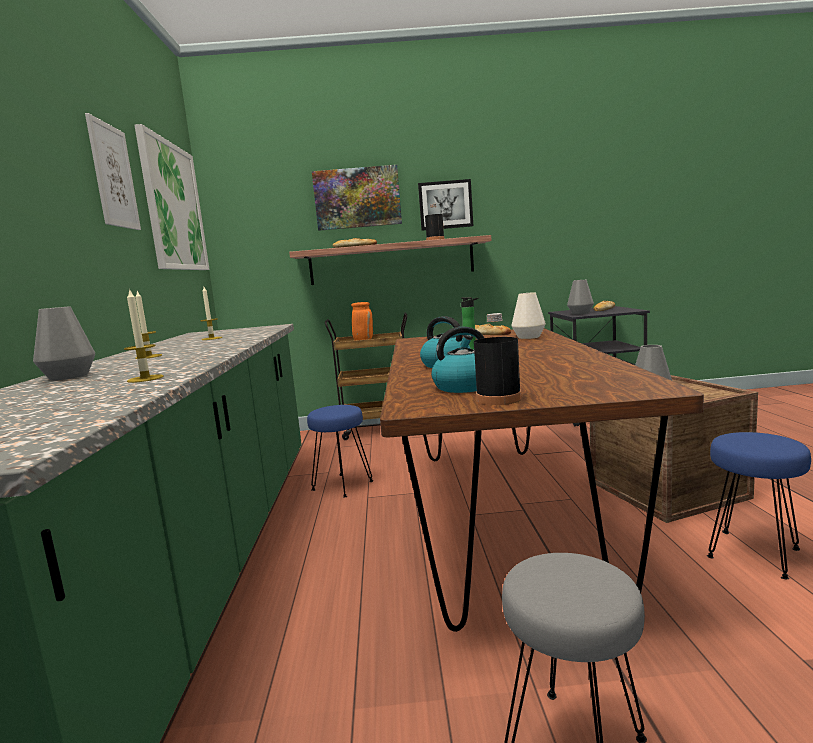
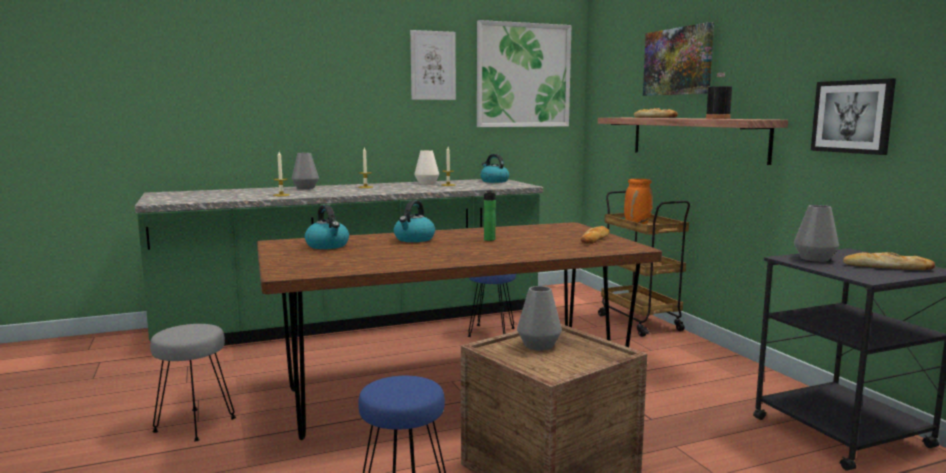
camera: 70 degrees right, 0 degrees up
picture [418,179,473,231] -> picture moved to [811,78,896,155]
black bottle [474,313,521,405] -> none
white vase [511,292,546,339] -> white vase moved to [414,150,439,184]
none -> kettle [480,154,509,183]

